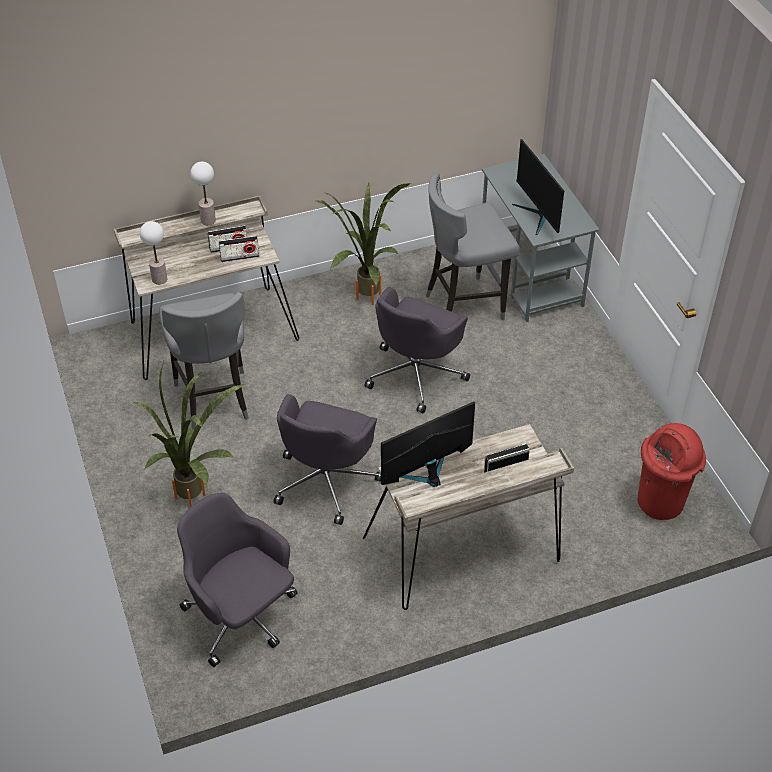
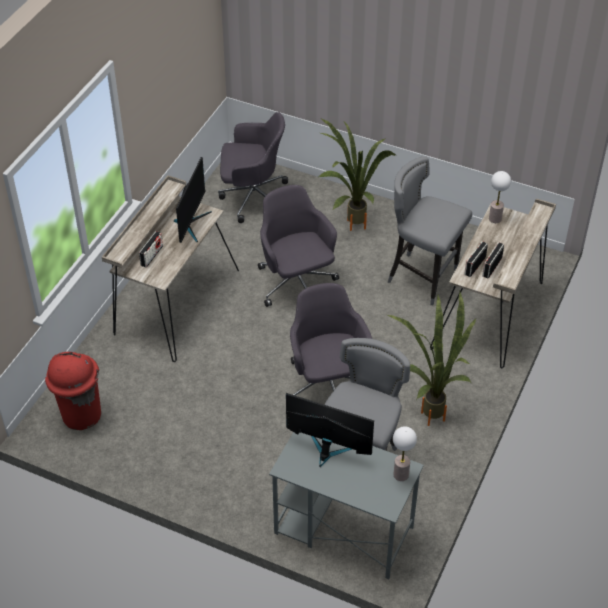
camera: 135 degrees right, 0 degrees up
table lamp [191,162,216,225] -> table lamp moved to [393,426,417,481]

